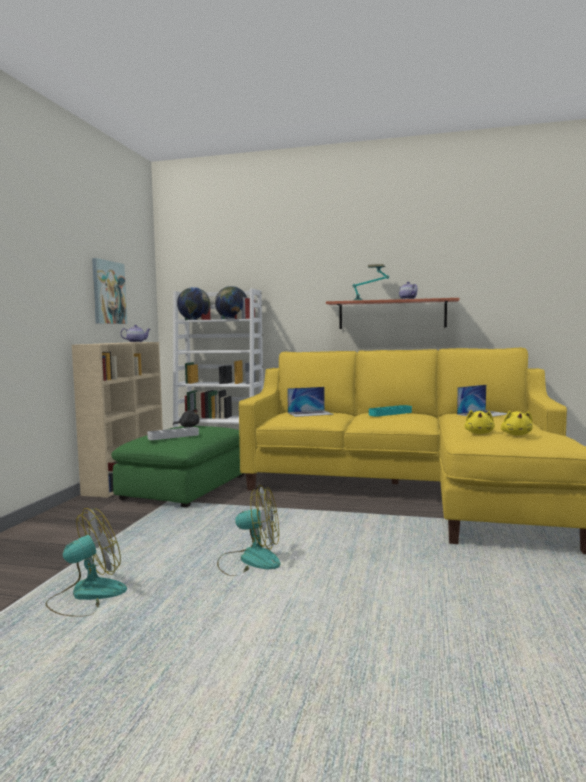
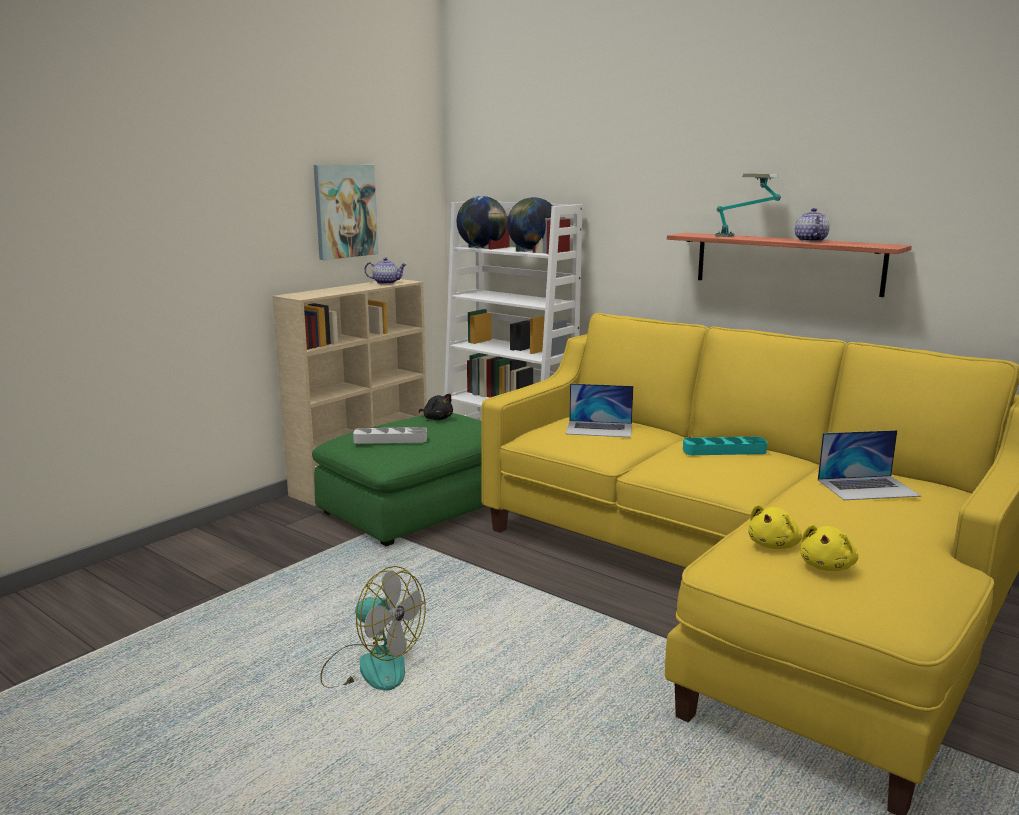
camera: 25 degrees right, 10 degrees up
fan [45,508,127,617] -> none

